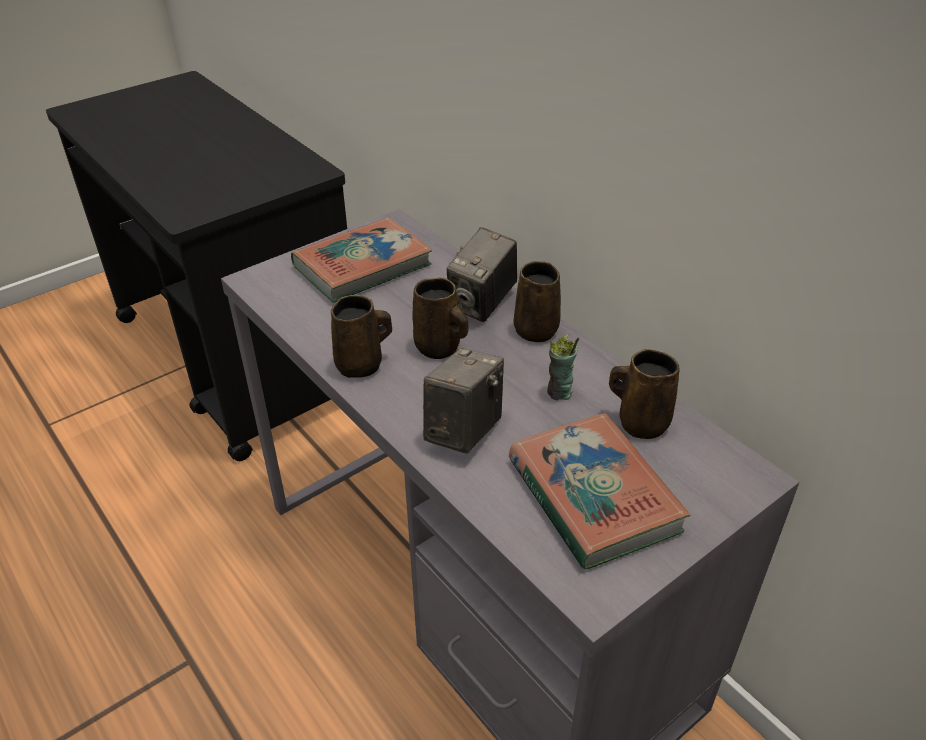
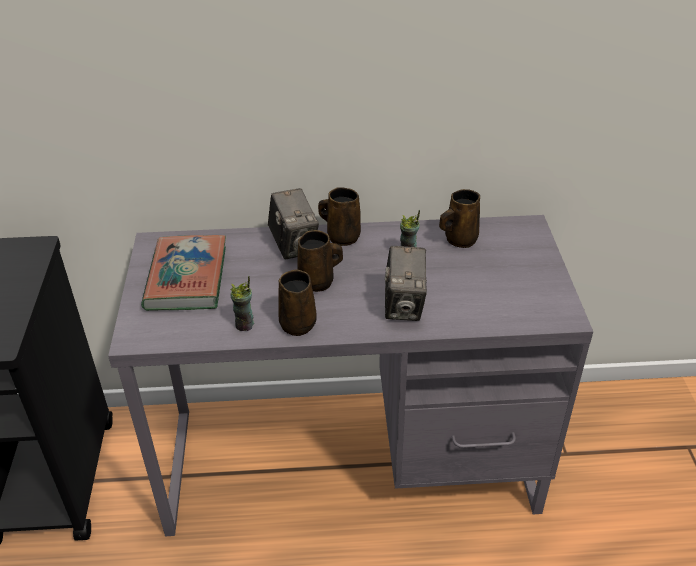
camera: 55 degrees left, 0 degrees up
camera [423,348,504,454] -> camera turned 150 degrees counterclockwise [385,246,427,321]
book [509,413,690,570] -> none
none -> cup [231,276,254,331]

